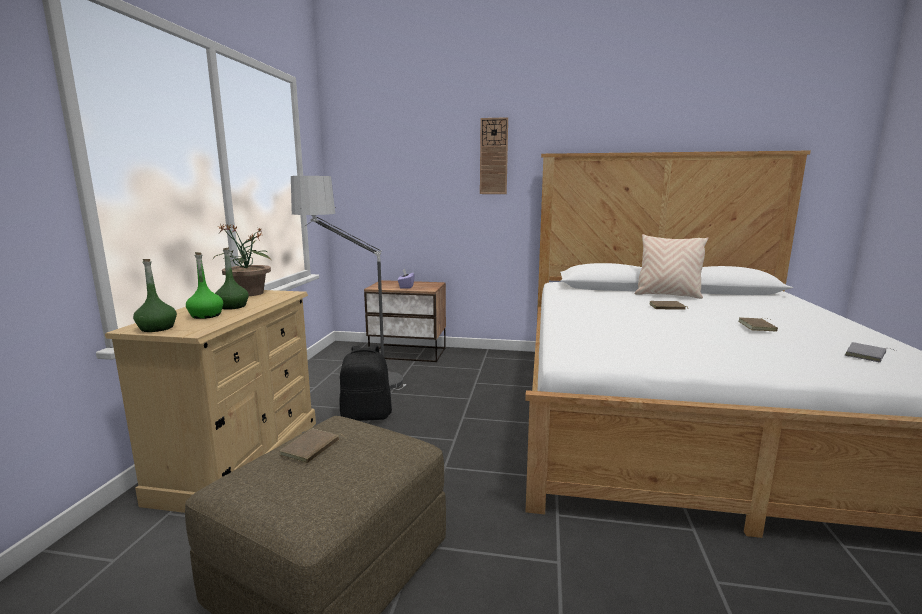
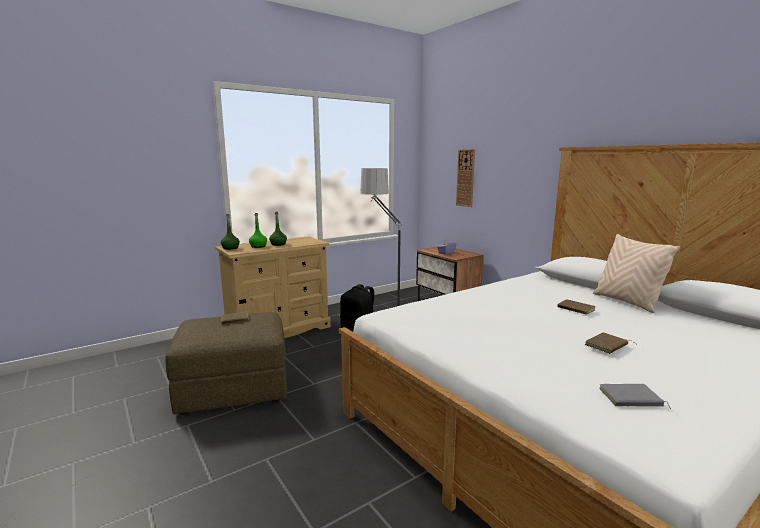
camera: 45 degrees right, 0 degrees up
potted plant [213,224,271,296] -> none
wall clock [480,117,508,194] -> wall clock moved to [456,149,475,207]

